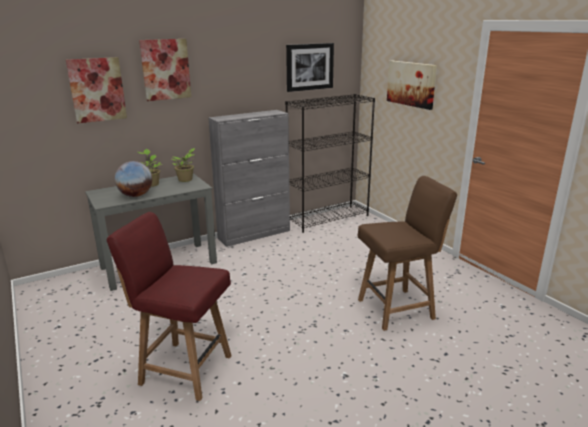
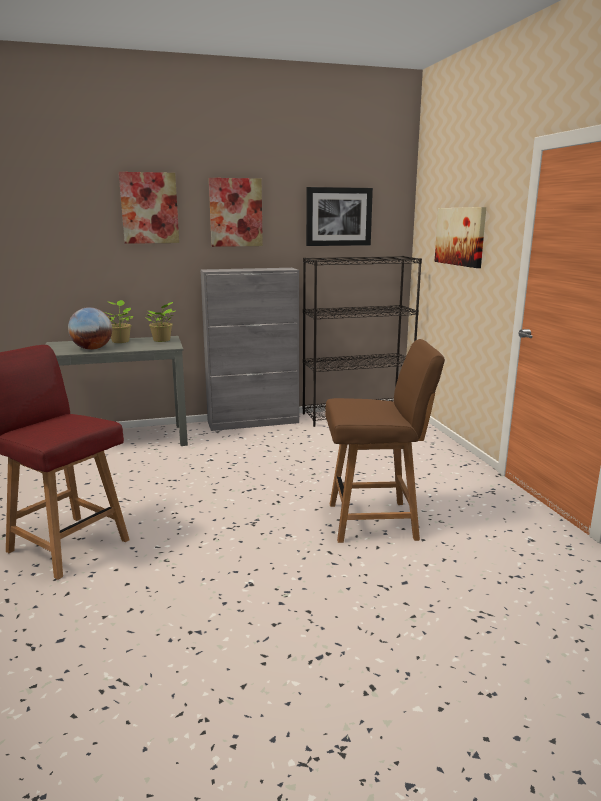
camera: 15 degrees right, 5 degrees down
picture [66,57,127,123] -> picture moved to [209,178,263,247]

